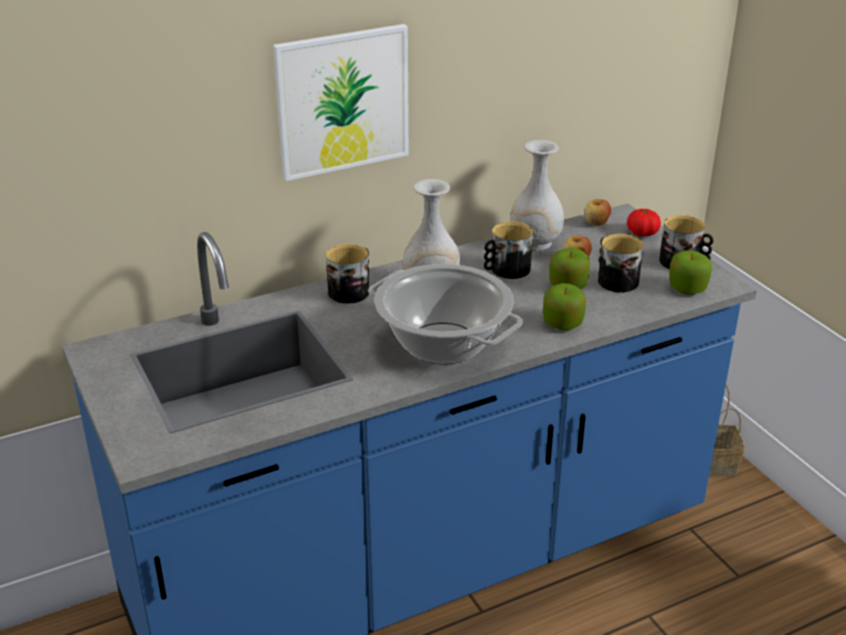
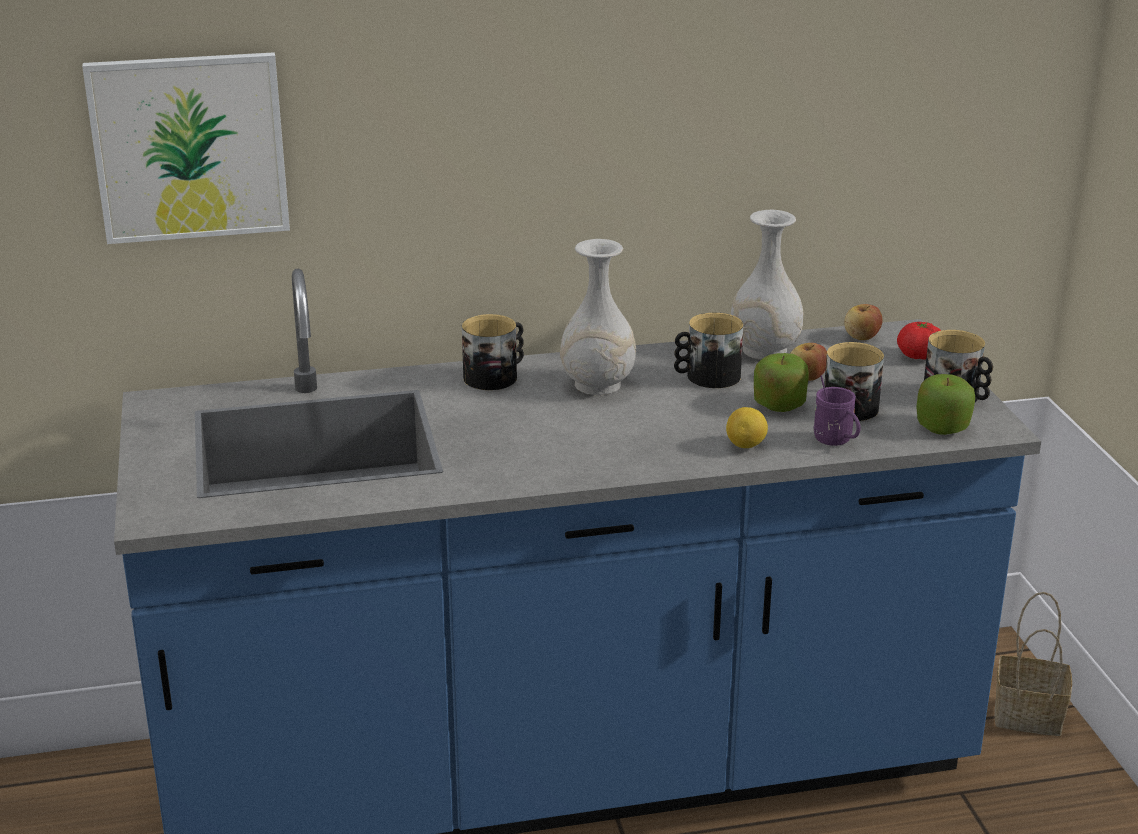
camera: 15 degrees right, 5 degrees down
picture [273,24,409,181] -> picture moved to [82,52,290,244]
cooking pot [368,264,523,364] -> none
apple [543,283,586,330] -> lemon [726,407,768,448]
none -> purple mug [814,375,860,446]

